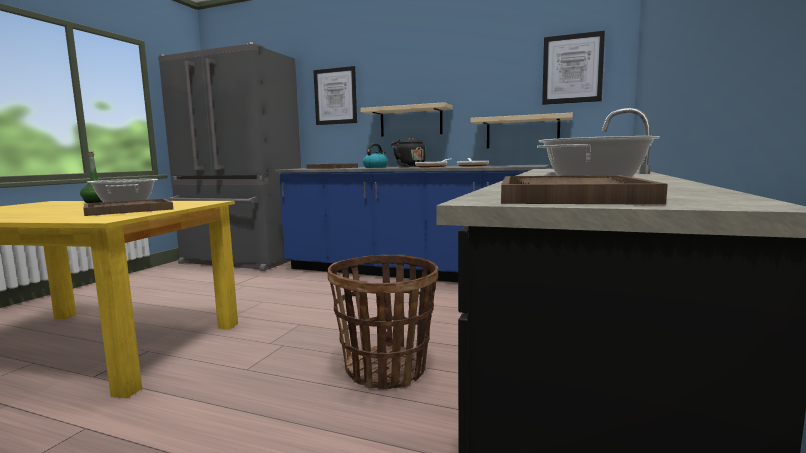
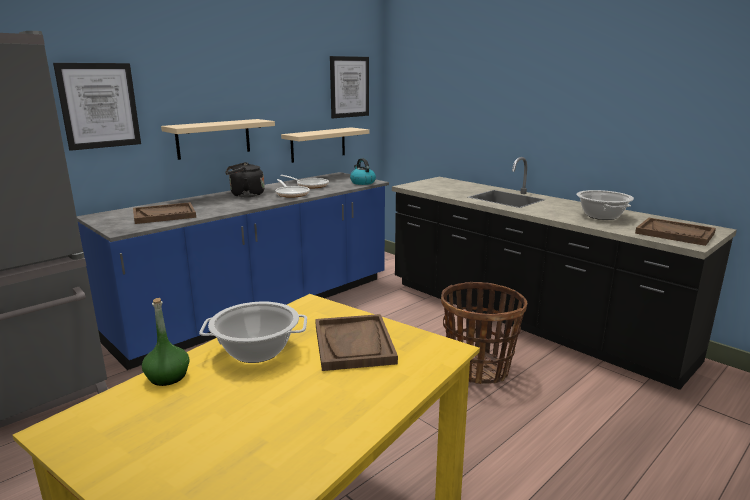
camera: 65 degrees left, 10 degrees up
kettle [363,143,388,168] -> kettle moved to [350,158,376,185]

